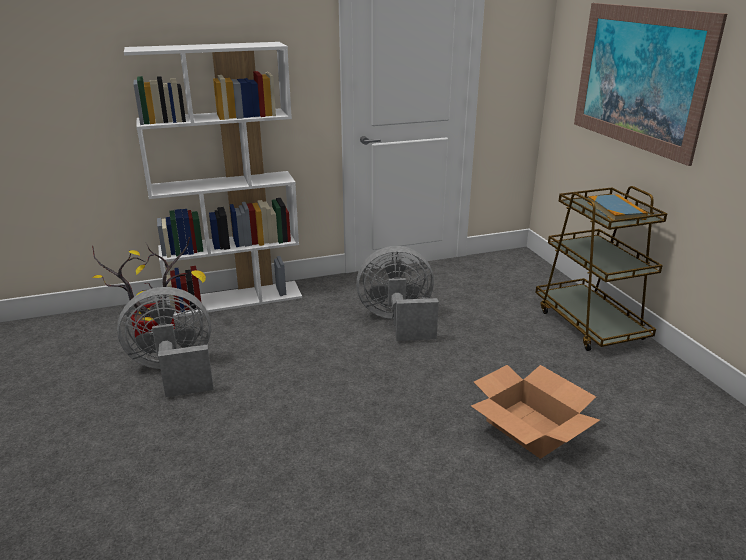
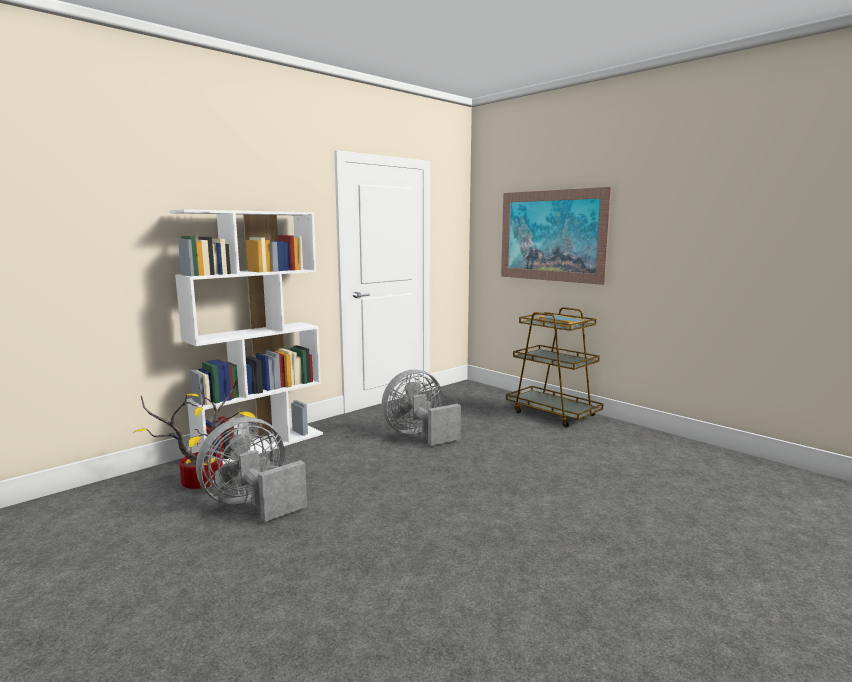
camera: 25 degrees left, 15 degrees down
cardboard box [471,365,600,459] -> none

